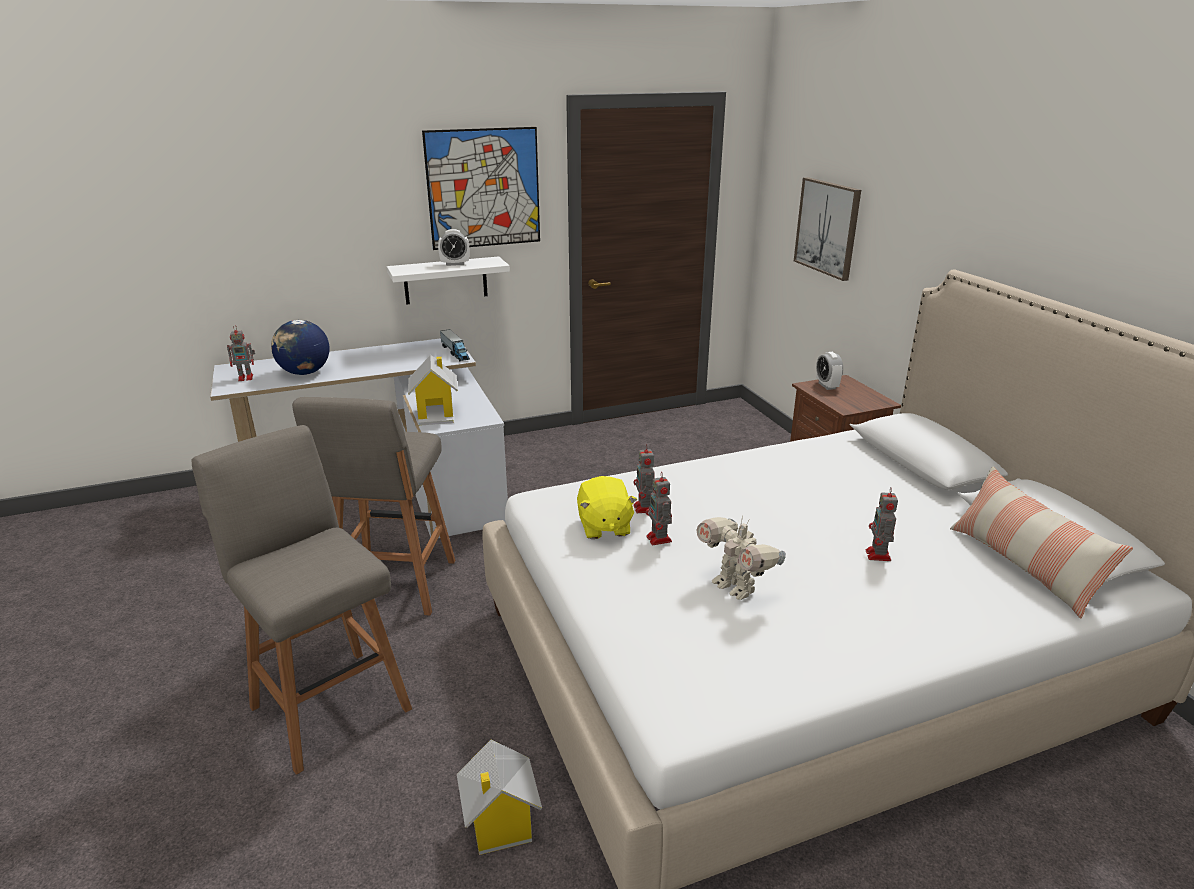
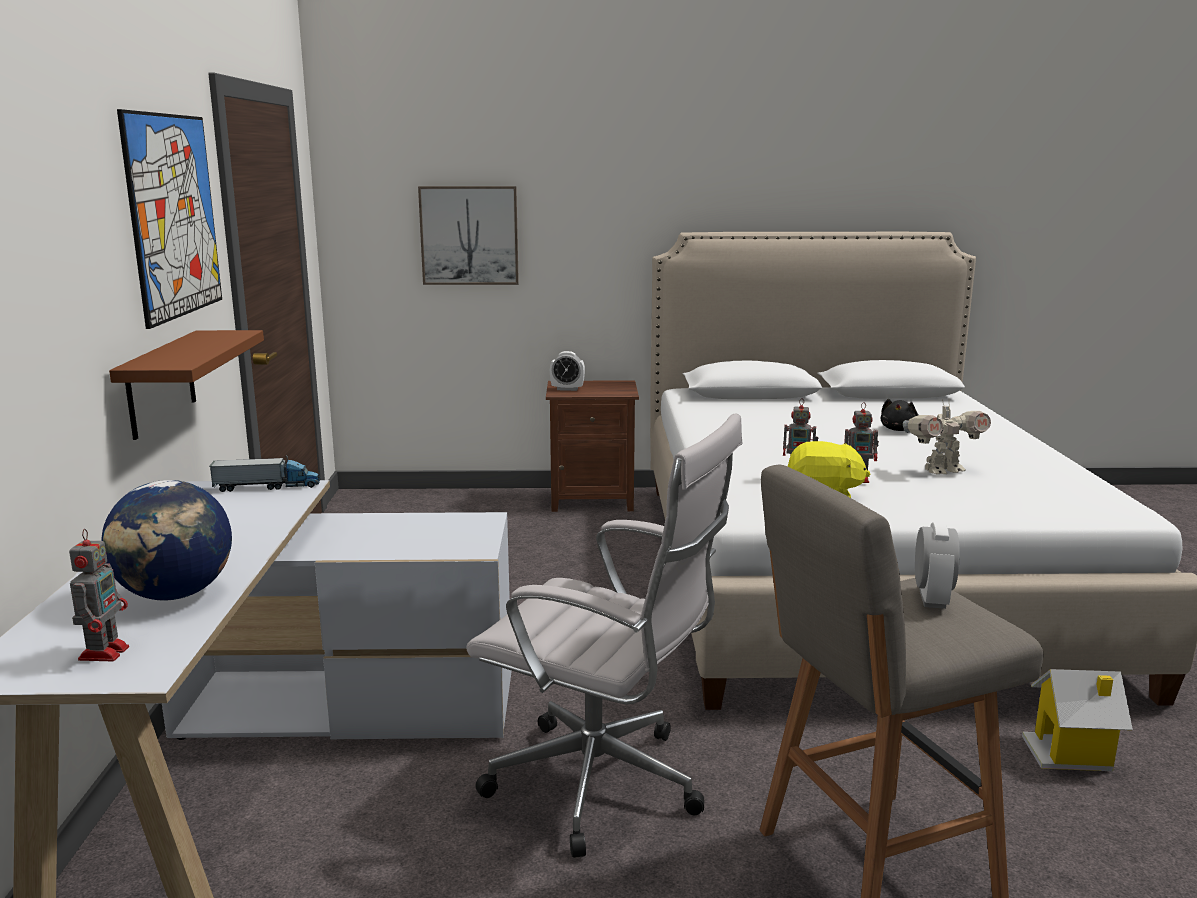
camera: 70 degrees left, 10 degrees down
grey stool [292,397,456,616] -> white office chair [466,413,742,858]
white shelf [387,256,510,305] -> brown shelf [109,330,264,440]
toy house [408,354,458,426] -> none
alarm clock [438,229,469,266] -> alarm clock moved to [915,522,960,609]
toy robot [866,488,898,561] -> black plush toy [881,399,918,431]
pillow [950,467,1133,619] -> none

